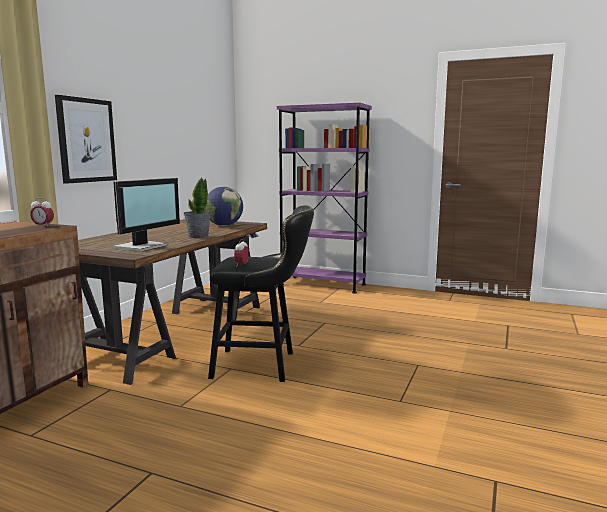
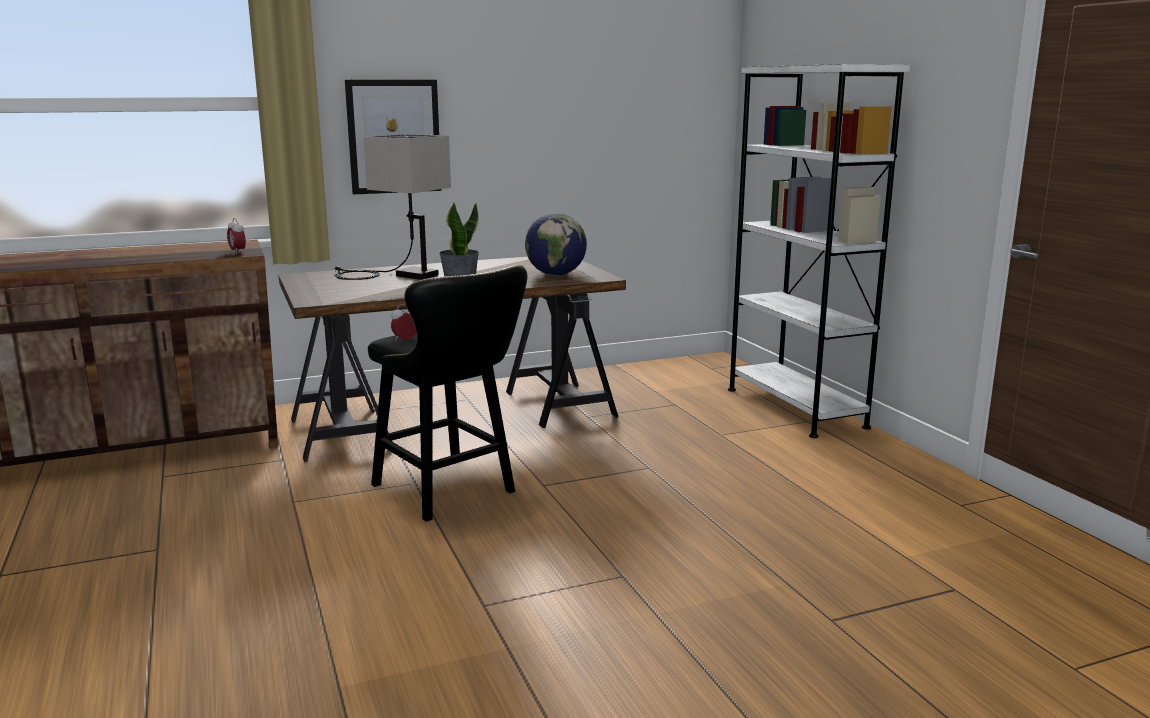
camera: 45 degrees right, 5 degrees up
monitor [113,178,180,252] -> none
purple bookcase [277,103,372,294] -> white bookcase [728,64,910,438]
none -> table lamp [335,134,451,280]

